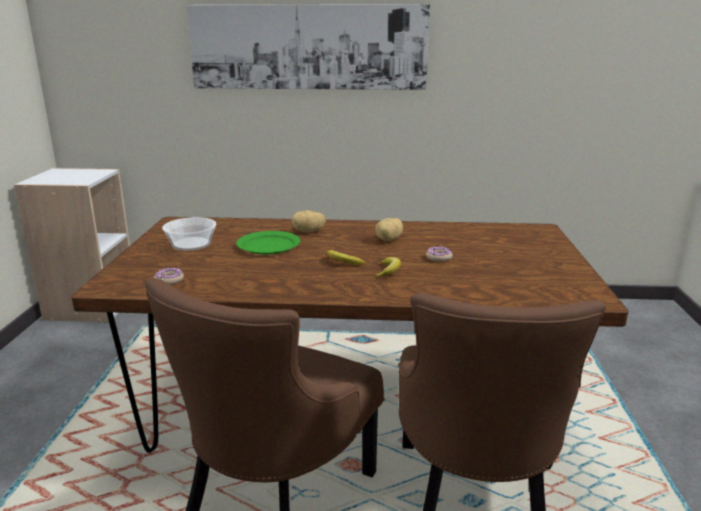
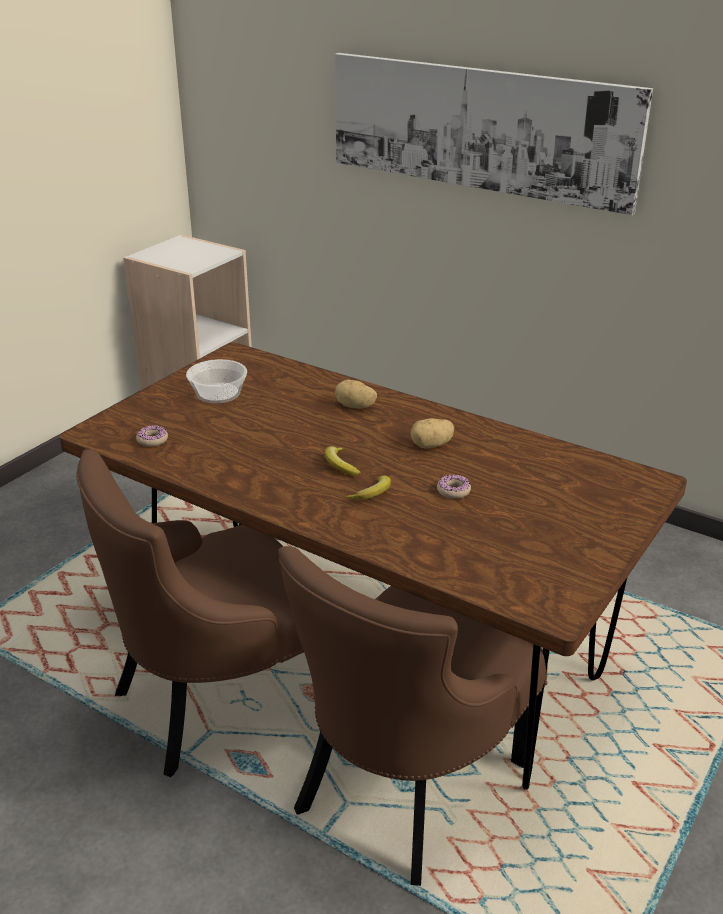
camera: 30 degrees right, 10 degrees up
green plate [236,231,301,255] -> none

